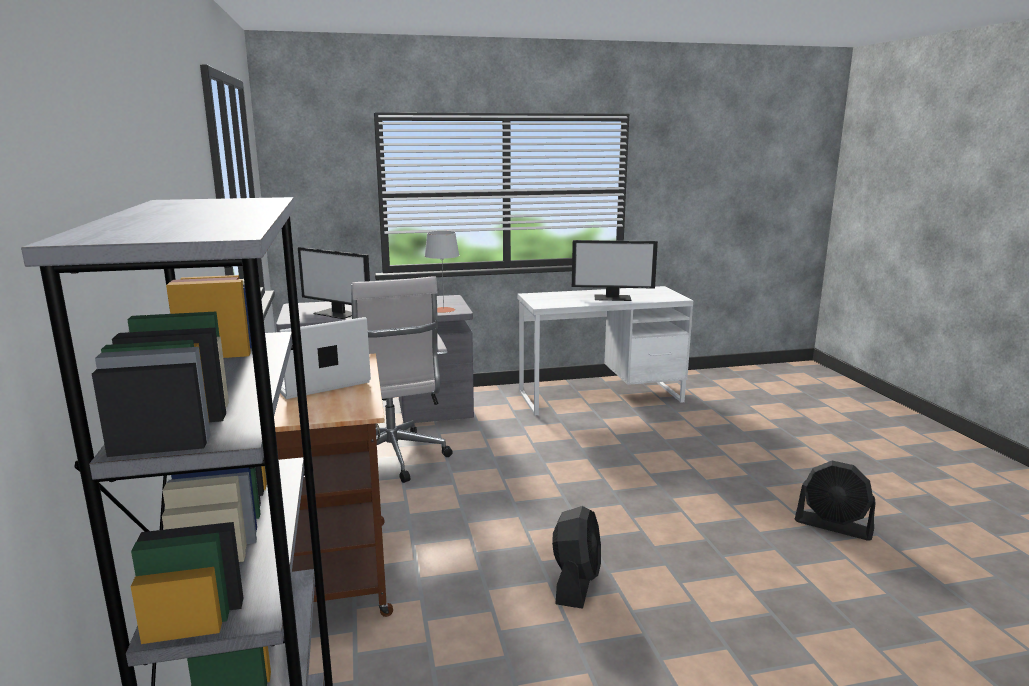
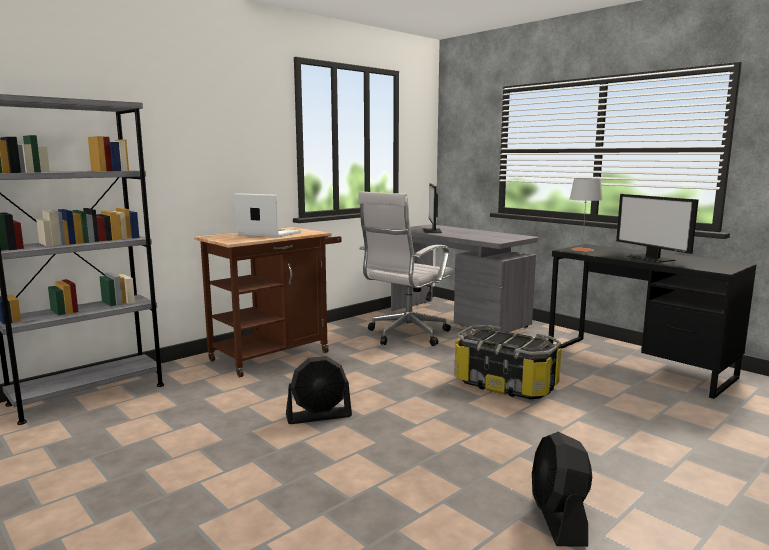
camera: 60 degrees right, 5 degrees down
grey table lamp [425,231,459,313] -> grey table lamp moved to [570,178,602,252]
white desk [518,286,693,415] -> black desk [548,244,757,399]
none -> storage box [455,325,562,399]

